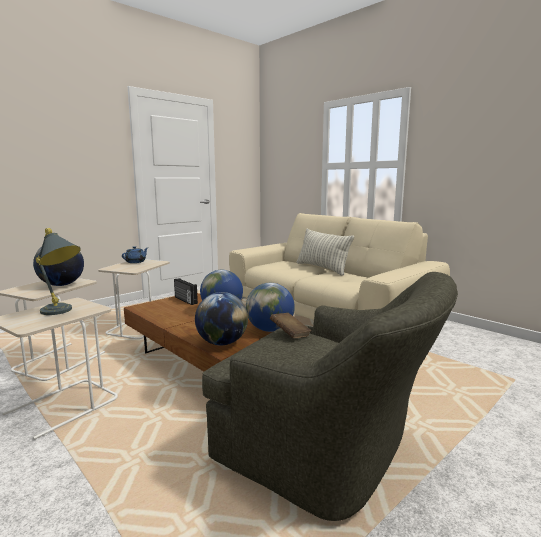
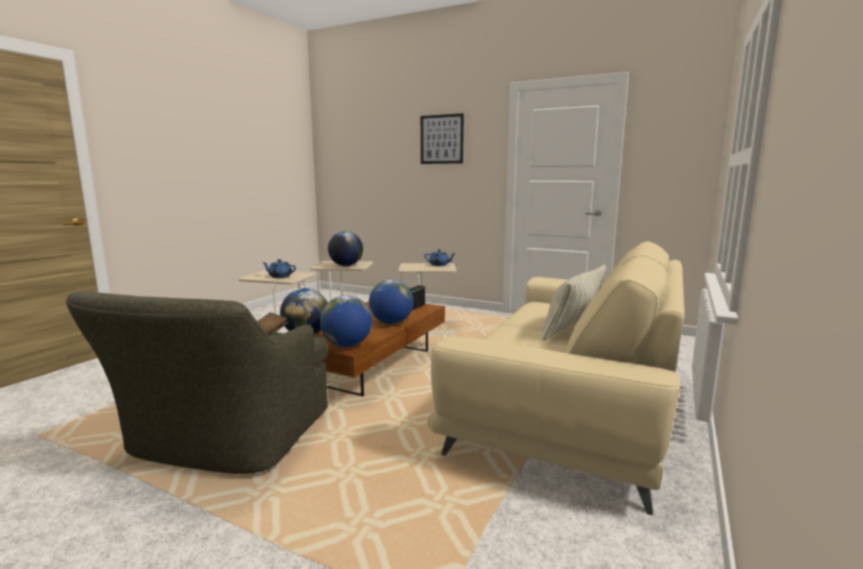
camera: 70 degrees right, 0 degrees up
grey table lamp [36,228,81,315] -> blue teapot [262,259,296,278]
none -> picture [421,113,464,164]

